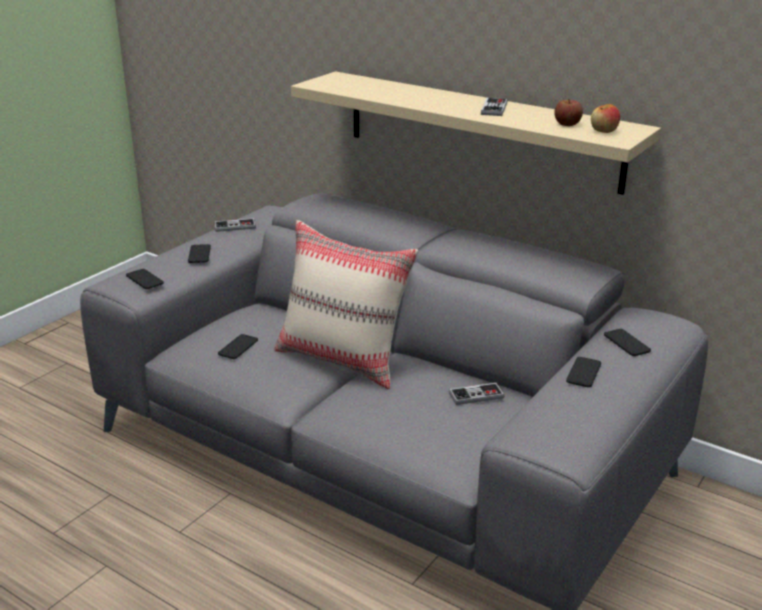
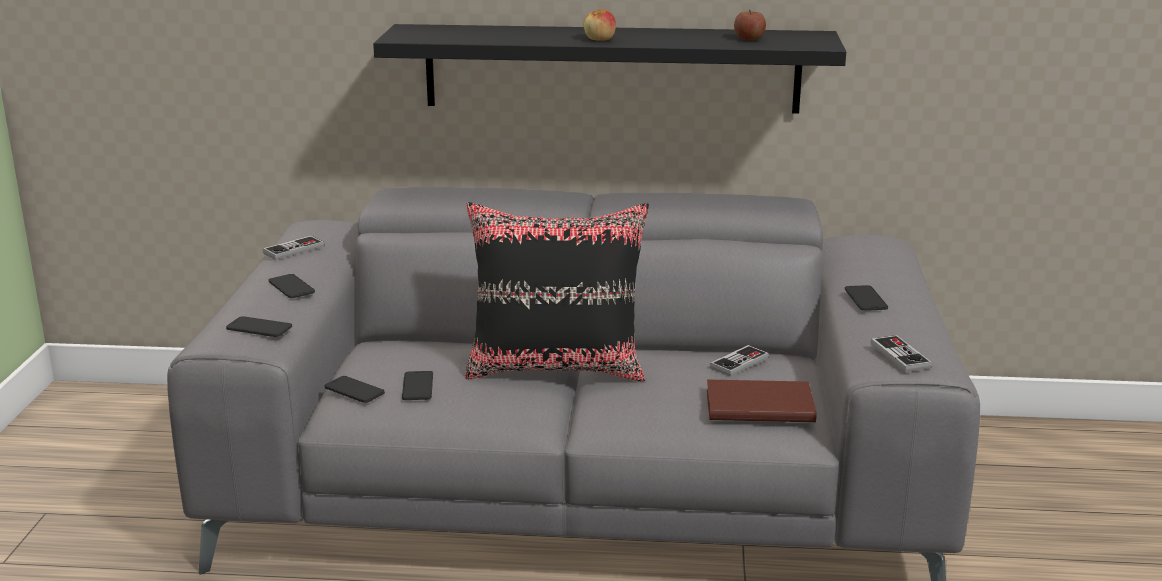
camera: 30 degrees left, 5 degrees down
beige pillow [274,220,418,389] -> black pillow [466,202,649,381]
beige shelf [291,71,661,195] -> black shelf [373,24,846,114]
game controller [481,98,507,116] -> game controller moved to [870,335,932,372]
apple [591,104,620,133] -> apple moved to [584,9,616,41]
phone [604,329,651,356] -> phone moved to [325,376,385,403]
none -> brown book [707,379,817,422]

